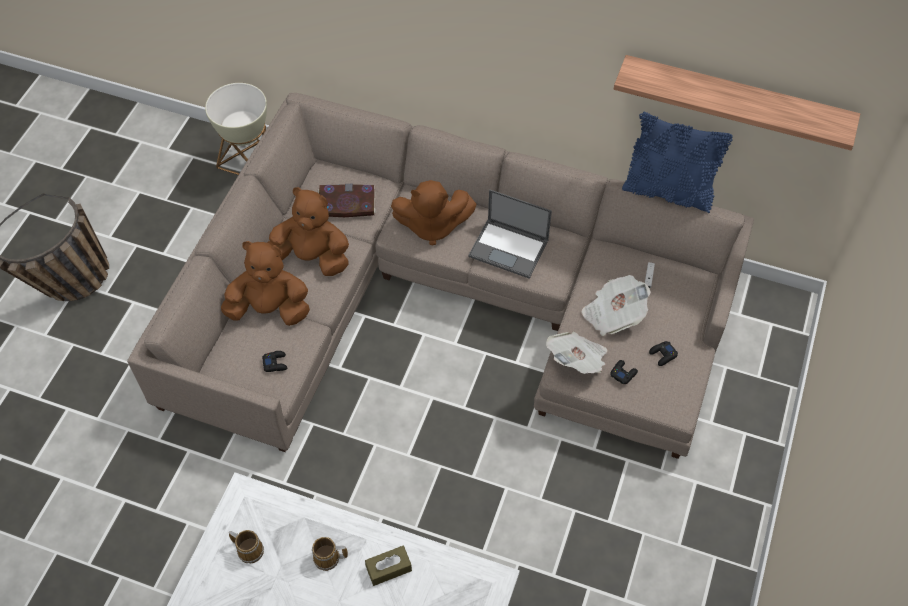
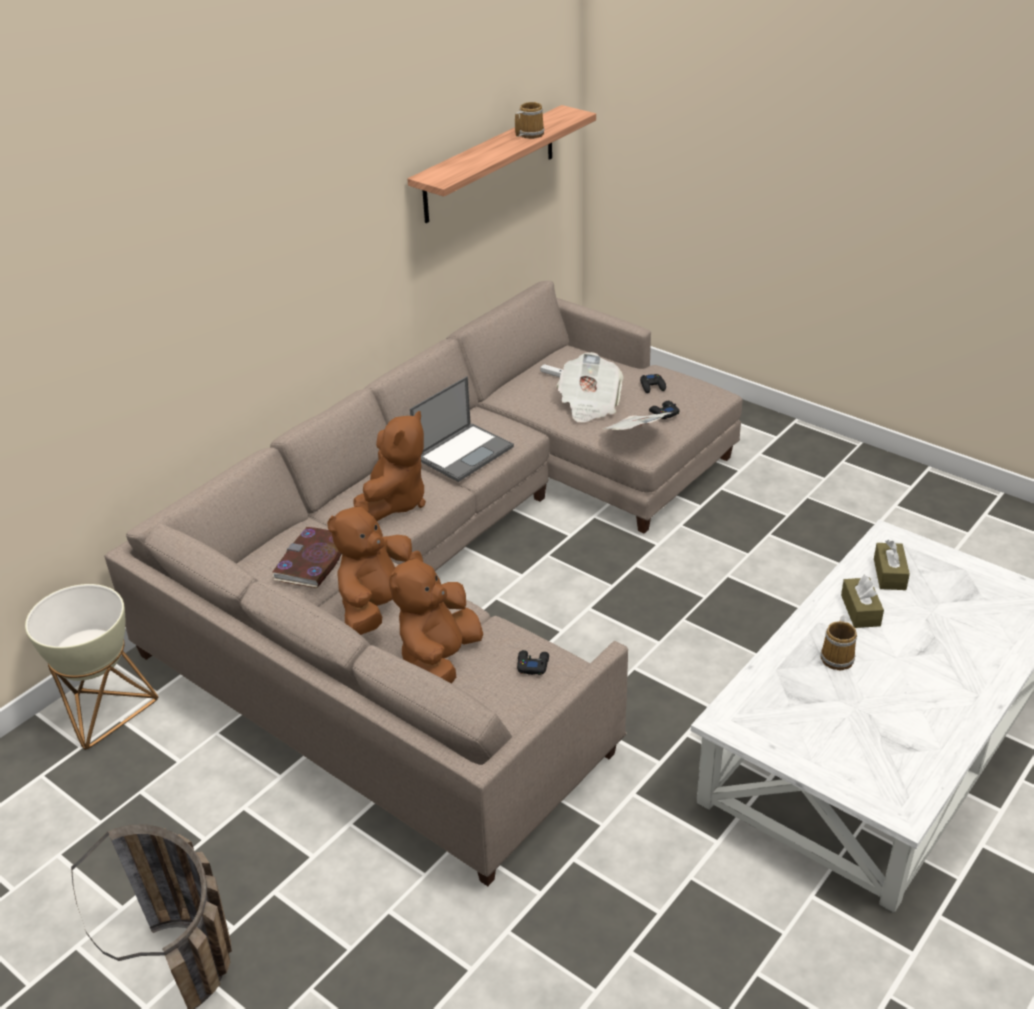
camera: 70 degrees left, 20 degrees down
mug [229,530,264,563] -> mug moved to [515,102,545,139]
blue pillow [622,112,733,213] -> none
none -> brown tissue box [874,540,910,590]

